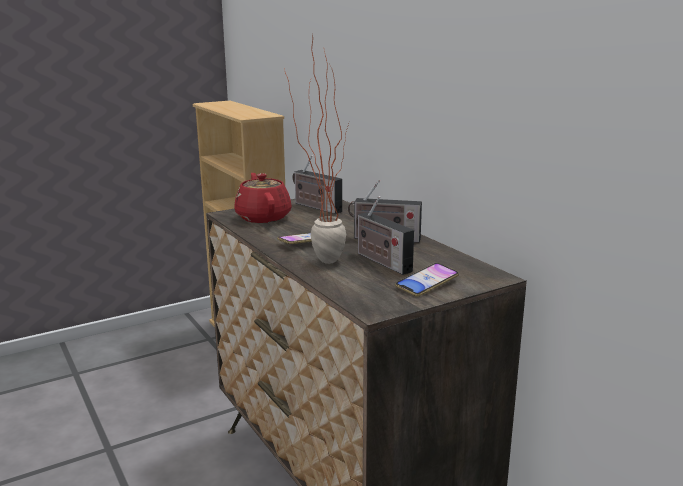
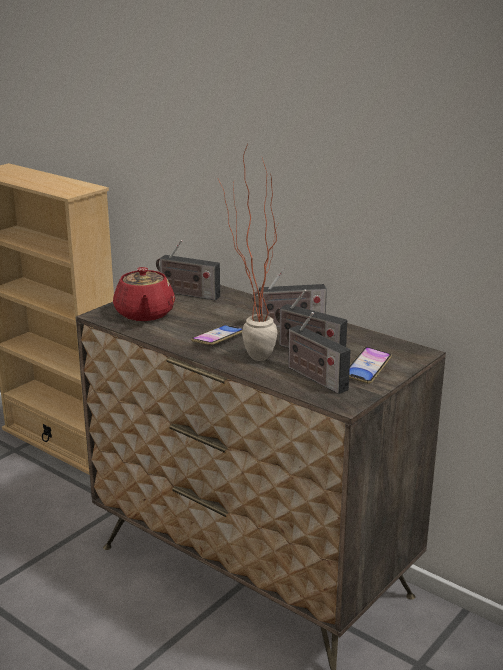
camera: 20 degrees left, 5 degrees up
red teapot [234,173,292,223] -> red teapot turned 150 degrees counterclockwise [113,267,175,321]
none -> radio [286,312,351,394]

